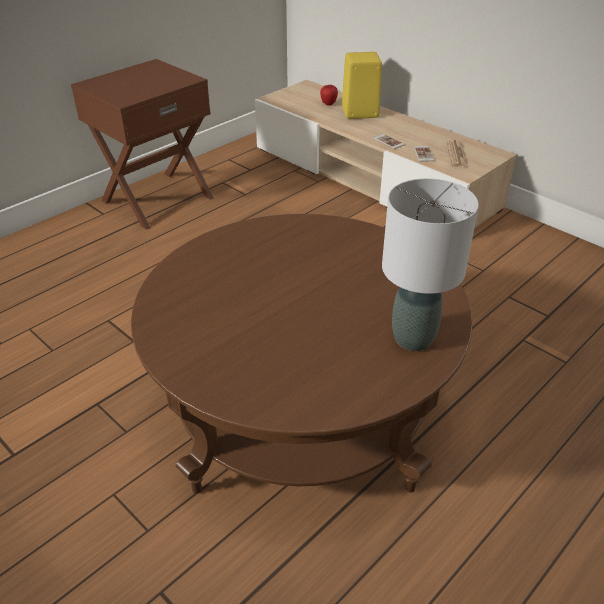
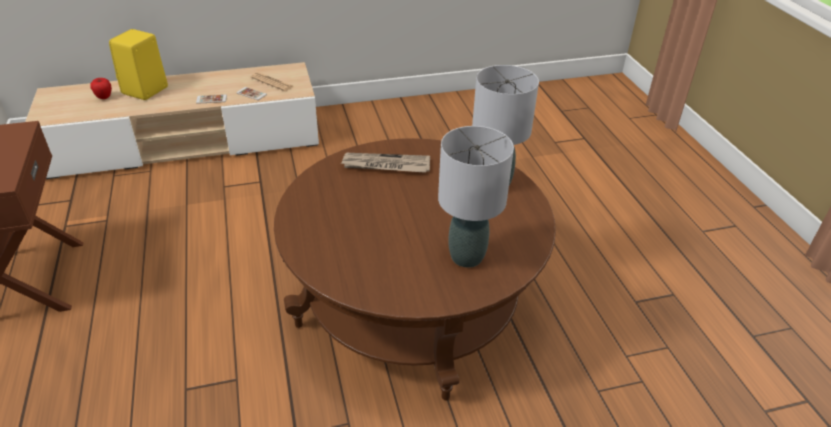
camera: 60 degrees left, 0 degrees up
none -> newspaper [341,153,430,173]
none -> grey table lamp [438,126,514,268]

